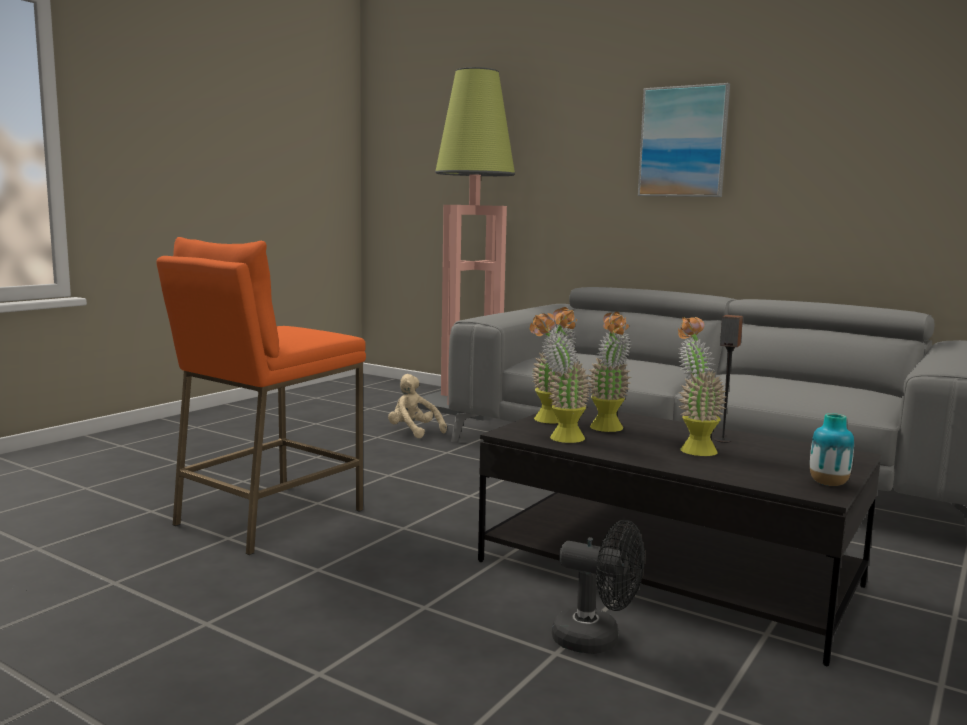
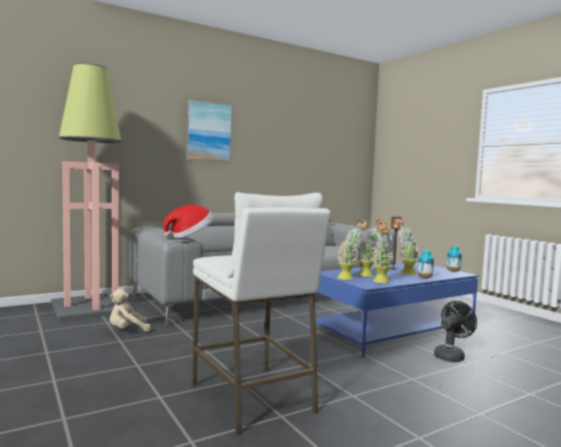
camera: 65 degrees left, 5 degrees down
orange stool [156,237,366,555] -> white stool [192,192,330,435]
black coffee table [478,406,881,666] -> blue coffee table [316,262,478,358]
none -> hat [163,205,214,238]
none -> vase [418,250,434,278]

